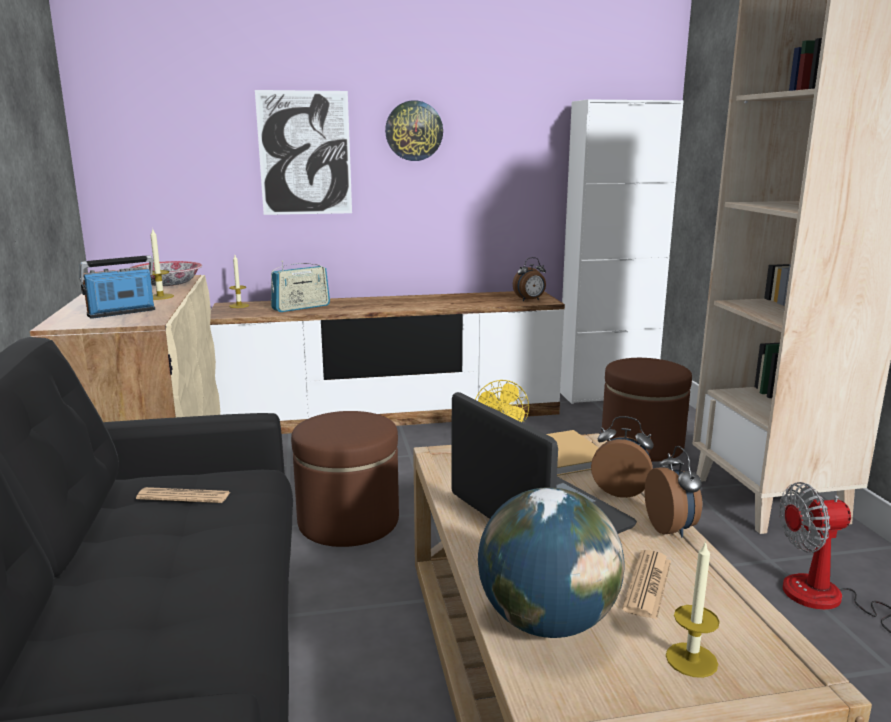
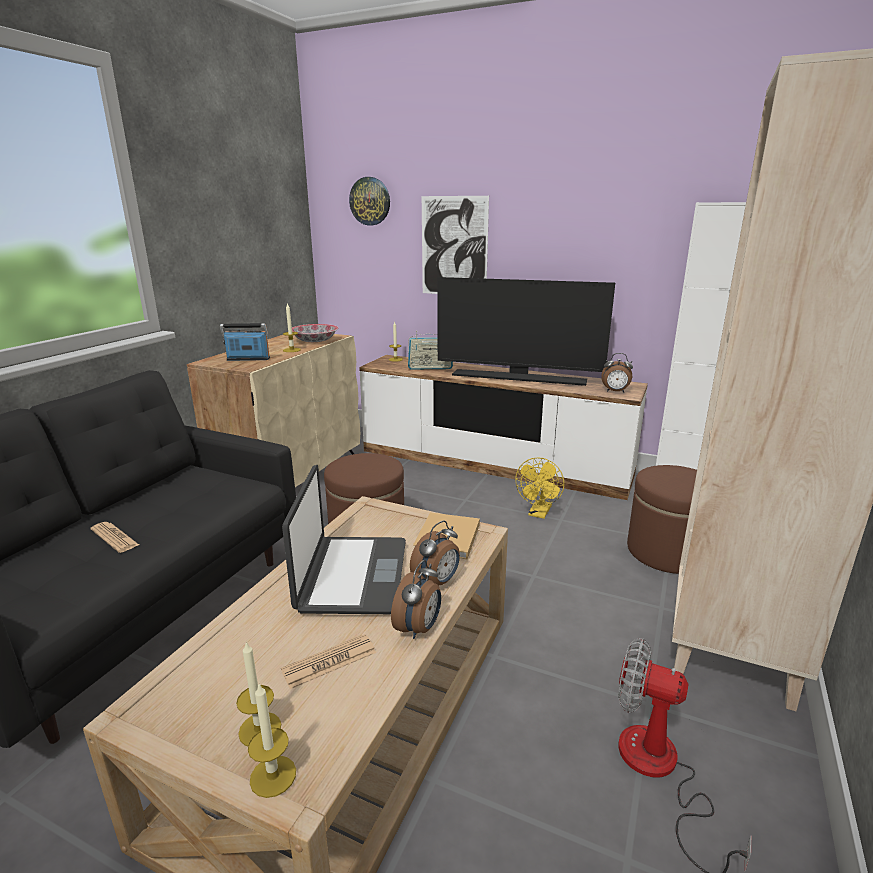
camera: 35 degrees right, 5 degrees up
newspaper [136,487,230,503] -> newspaper moved to [91,522,139,553]
wall clock [385,100,443,161] -> wall clock moved to [349,177,390,225]
globe [478,487,625,638] -> none
alarm clock [591,416,654,498] -> alarm clock turned 75 degrees clockwise [410,521,460,585]
none -> candle [248,684,296,798]
none -> television [437,277,615,386]

